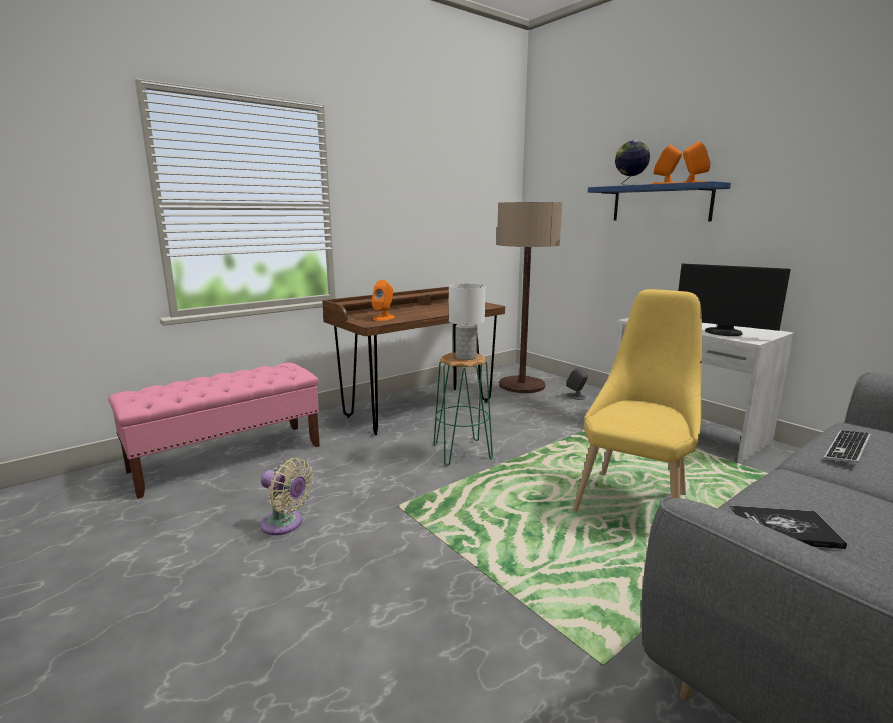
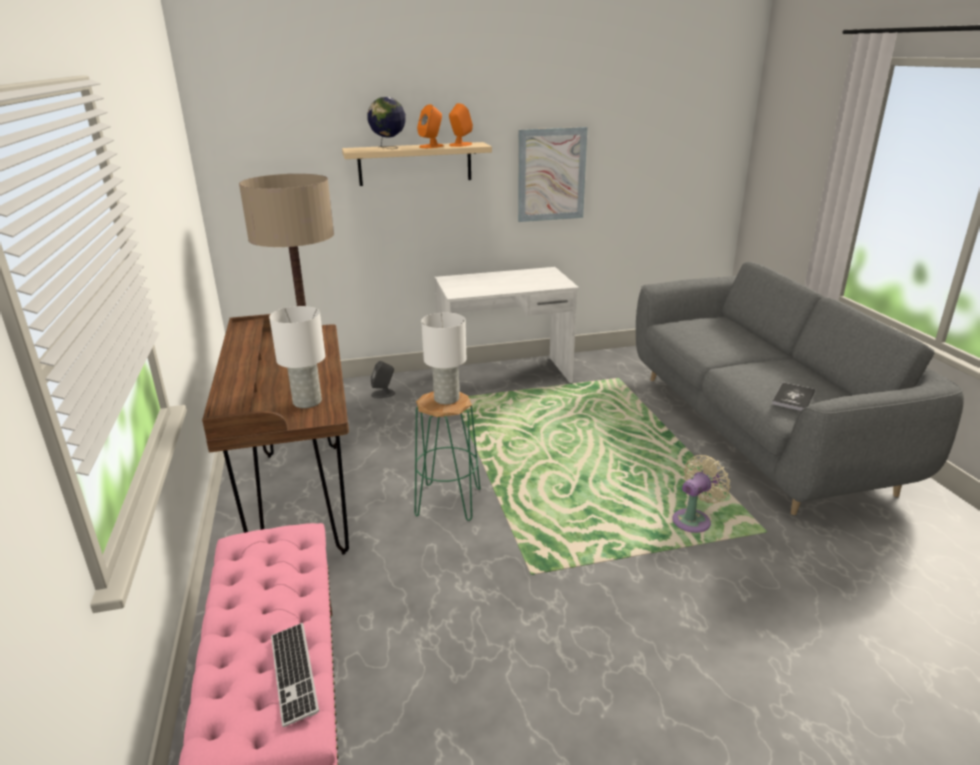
camera: 65 degrees left, 10 degrees up
beige fan [261,458,313,535] -> beige fan moved to [672,455,730,533]
orange speaker [371,280,395,321] -> white table lamp [269,306,325,408]
yellow chair [573,289,702,512] -> none
blue shelf [588,181,731,221] -> beige shelf [342,142,492,186]
monitor [678,264,791,336] -> none
keyboard [824,430,871,465] -> keyboard moved to [271,623,319,727]
none -> picture [518,127,587,222]

